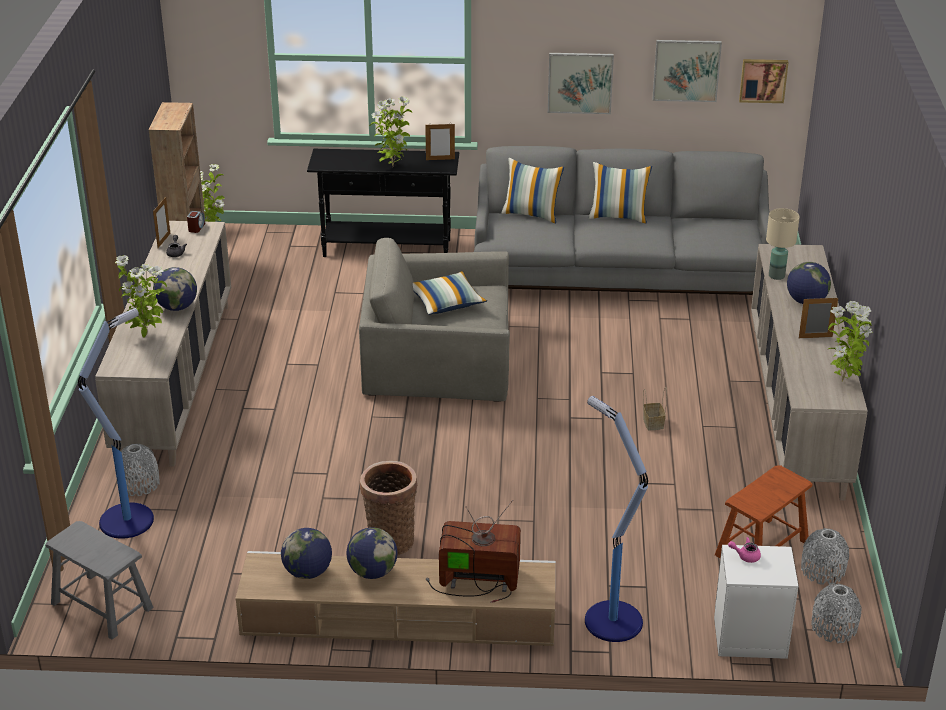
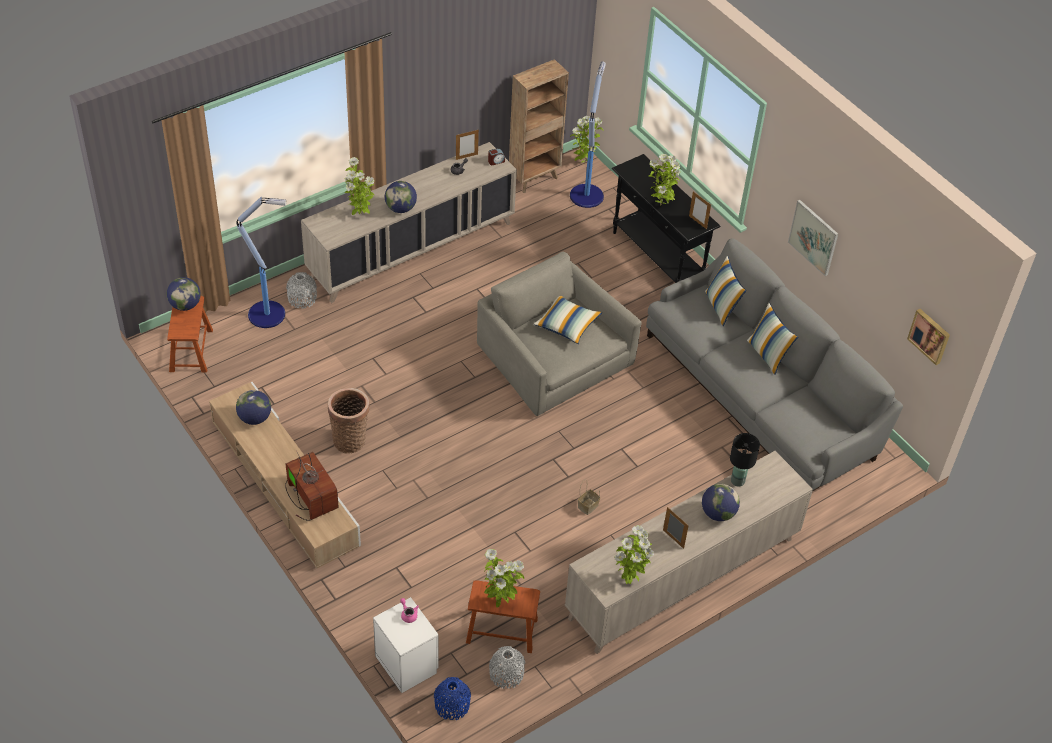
camera: 50 degrees right, 15 degrees up
grey stool [45,521,153,639] -> brown stool [167,296,213,373]
globe [346,527,398,579] -> globe moved to [167,277,201,311]
floor lamp [585,396,648,642] -> floor lamp moved to [570,61,606,208]
picture [652,40,722,102] -> none
beige table lamp [766,208,800,280] -> black table lamp [730,433,760,487]
grey vase [812,583,862,643] -> blue vase [434,677,471,720]
none -> potted plant [484,549,524,607]

